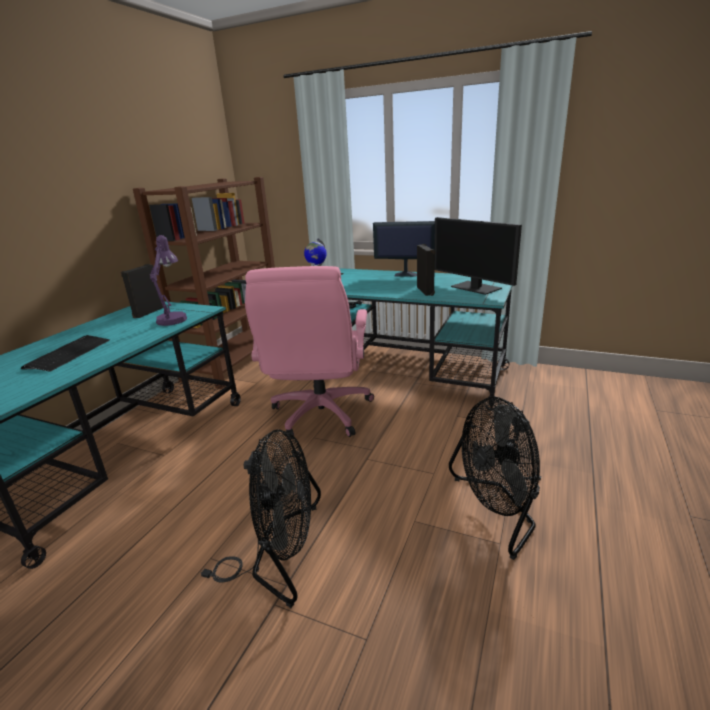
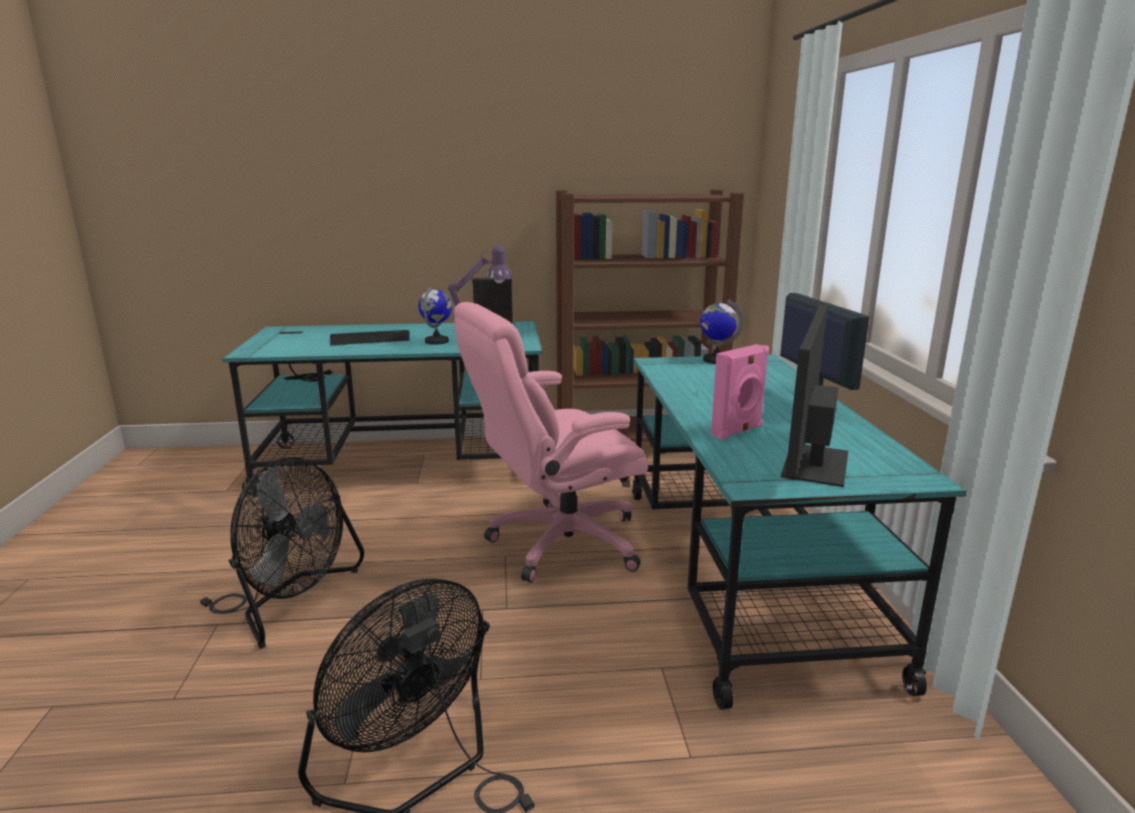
camera: 60 degrees right, 5 degrees down
black fan [200,429,321,608] -> black fan turned 45 degrees counterclockwise [200,457,364,649]
black speaker [417,244,435,296] -> pink speaker [711,344,769,440]
none -> globe [418,286,452,345]

